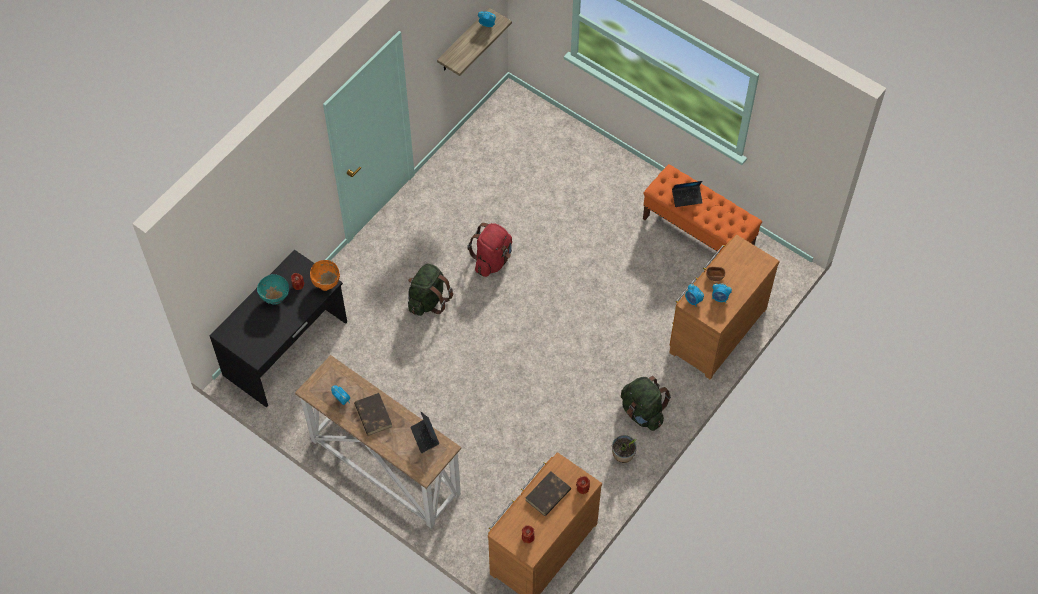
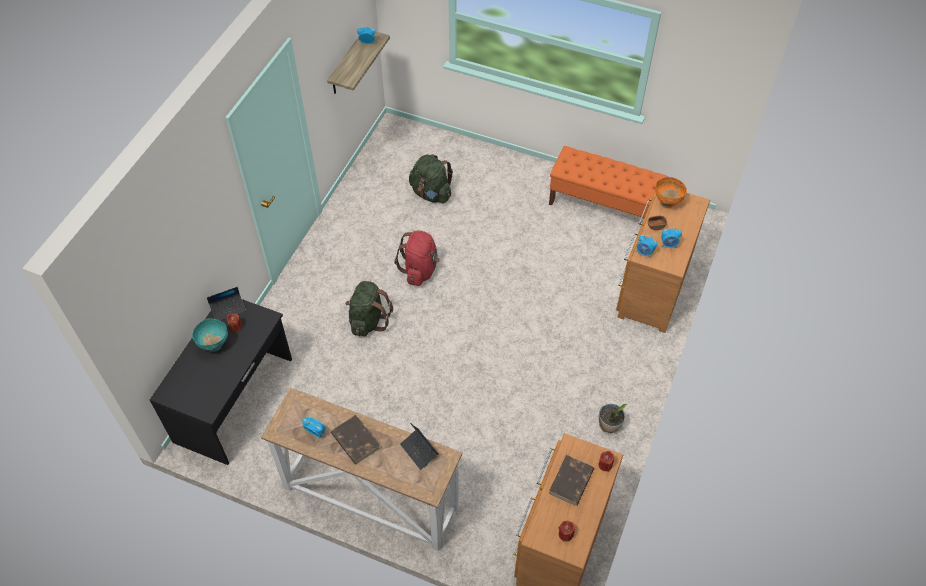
camera: 15 degrees left, 5 degrees down
orange bowl [310,260,340,291] -> orange bowl moved to [655,177,687,209]
green backpack [621,376,671,431] -> green backpack moved to [409,154,453,204]
laptop [672,181,703,207] -> laptop moved to [207,287,246,321]

